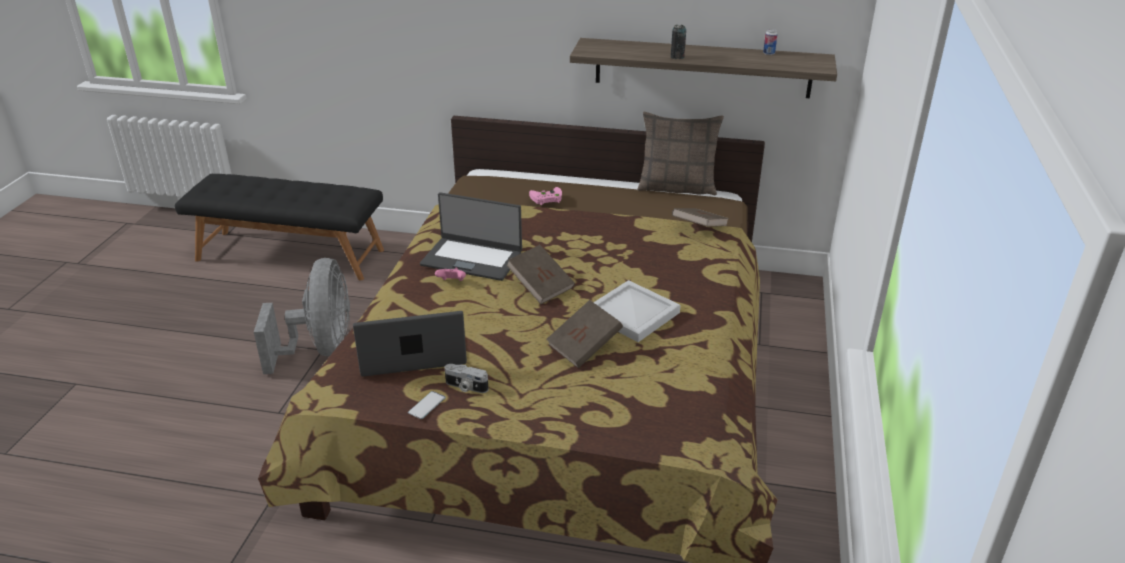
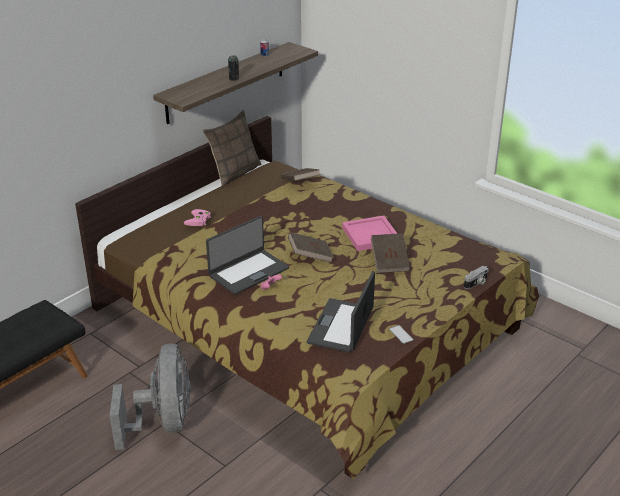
camera: 60 degrees left, 0 degrees up
grey fan [254,258,350,374] -> grey fan turned 60 degrees clockwise [110,344,191,450]
camera [445,364,488,393] -> camera moved to [464,266,489,289]
white tray [593,280,681,342] -> pink tray [342,216,397,251]

